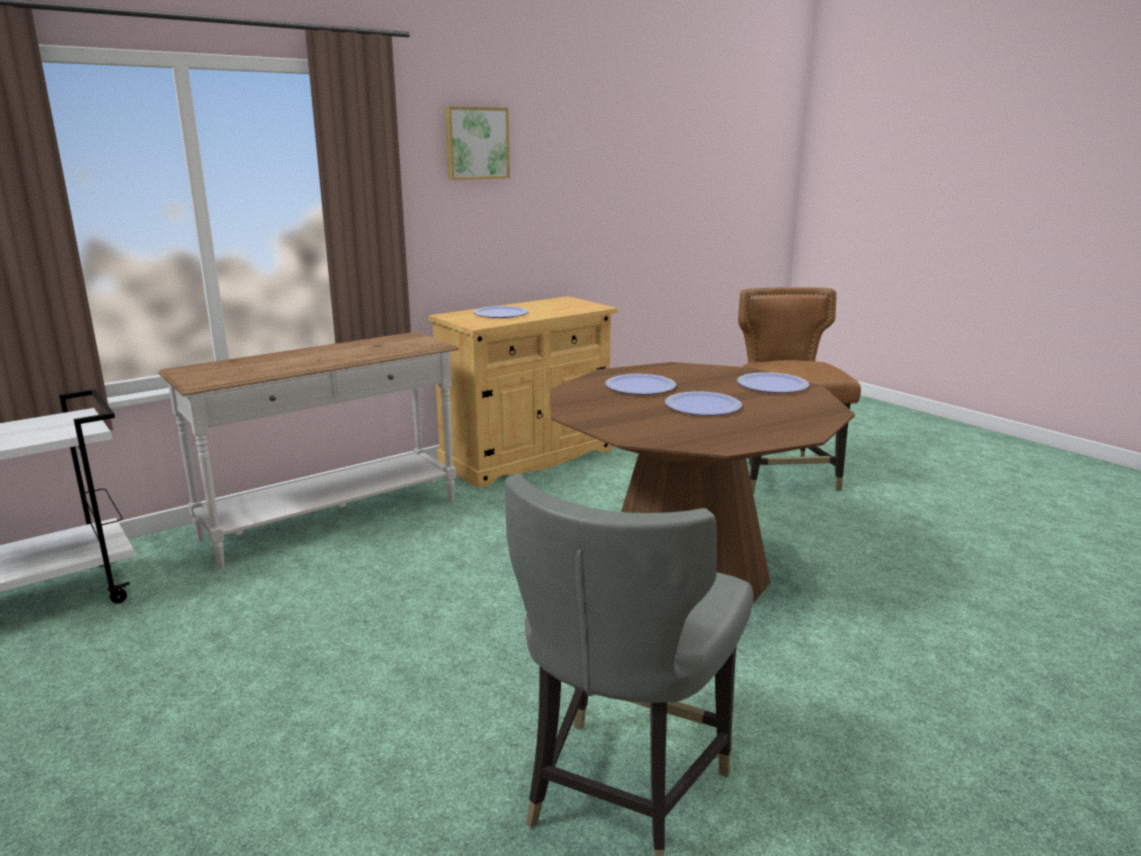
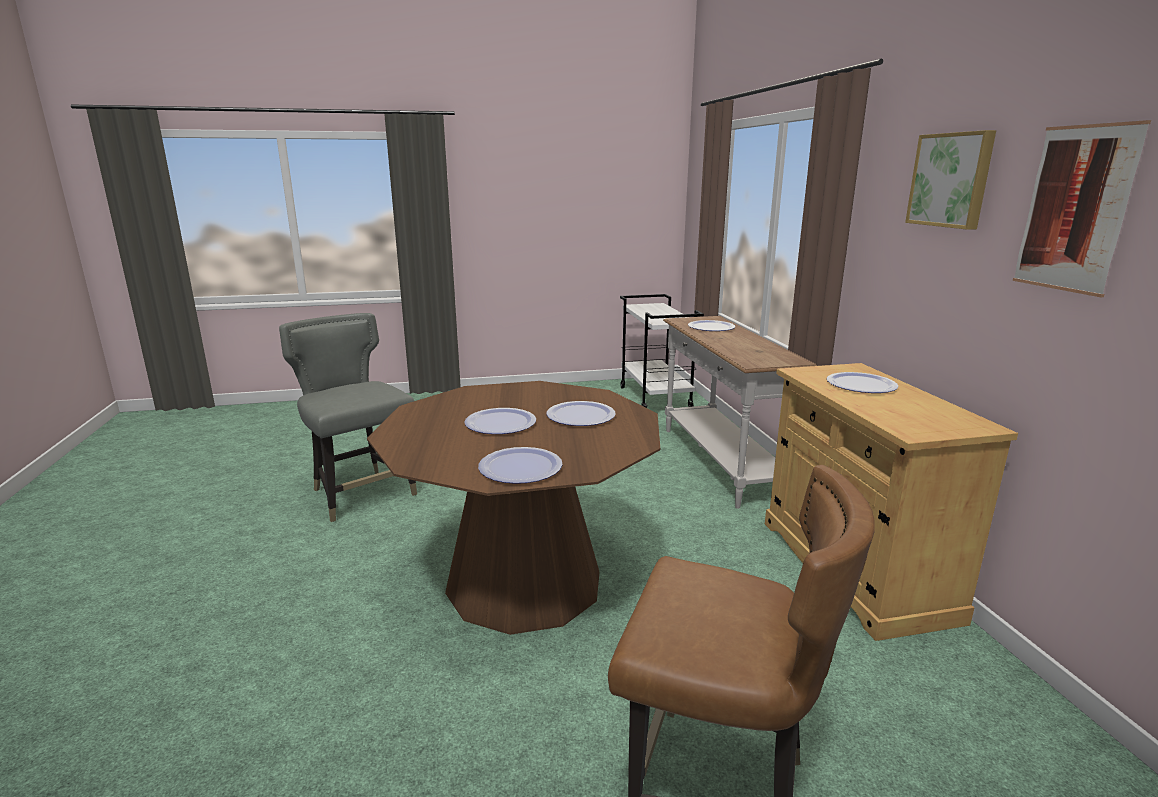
camera: 115 degrees right, 0 degrees up
none -> plate [688,320,736,331]
none -> picture [1013,120,1151,297]

